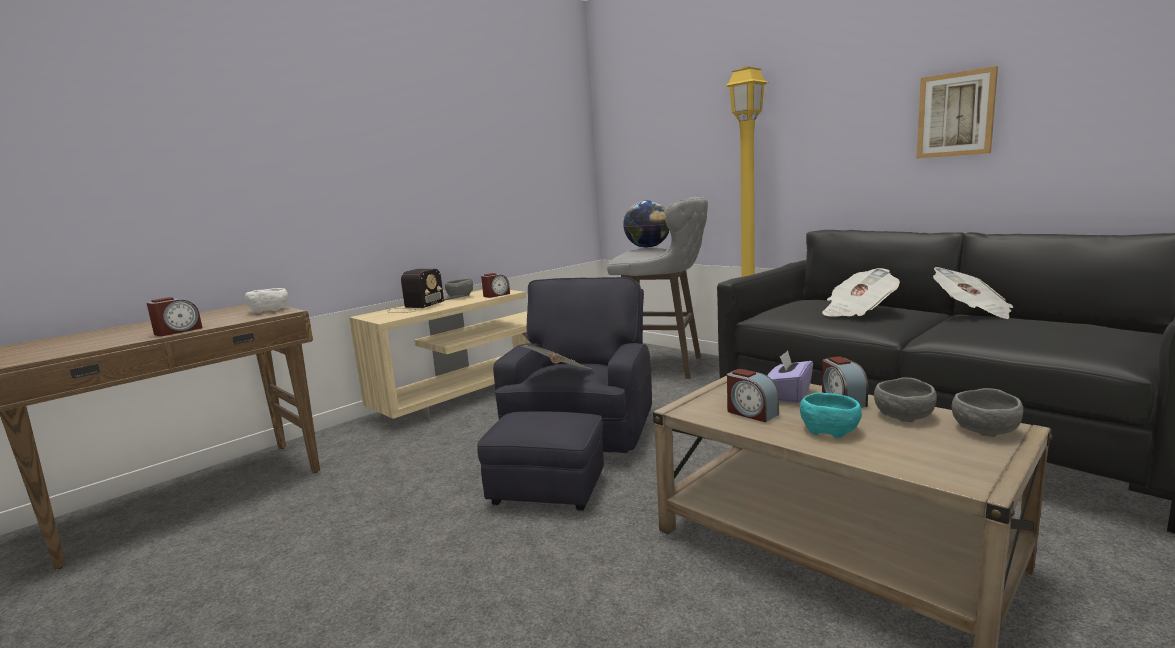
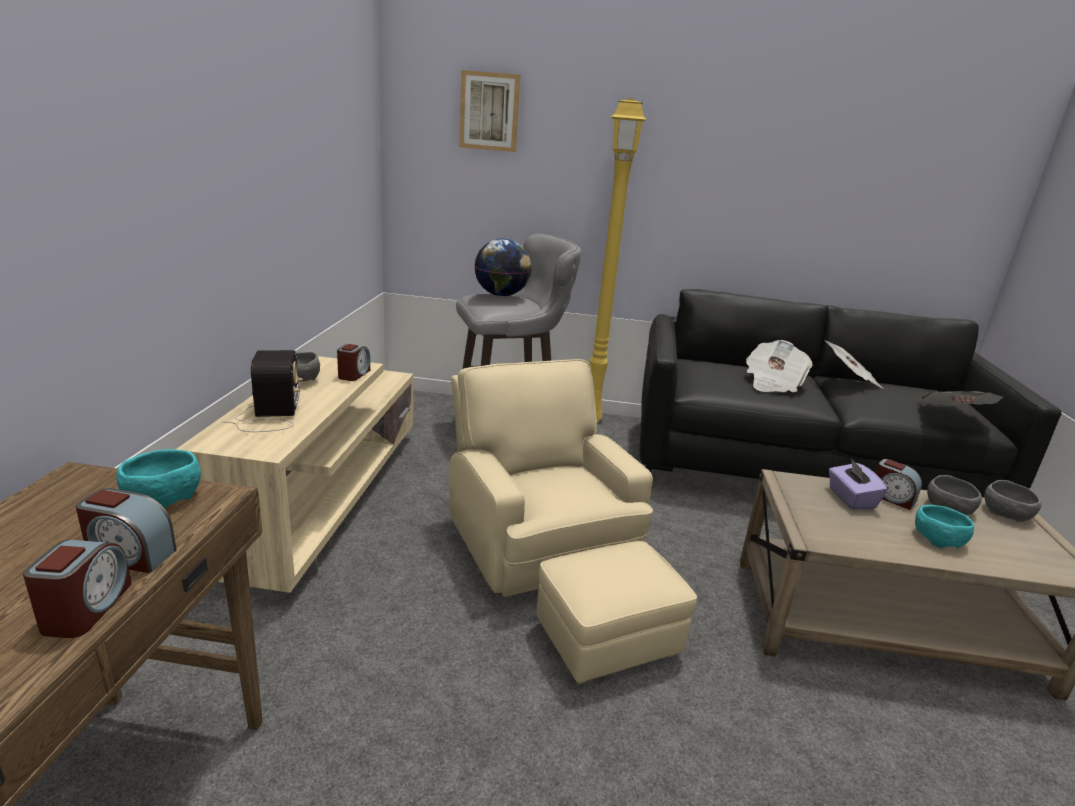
camera: 40 degrees left, 10 degrees up
white bowl [245,288,288,313] -> turquoise bowl [116,449,201,509]
black armchair [477,277,652,511] -> beige armchair [449,359,697,685]
newspaper [520,345,592,369] -> newspaper moved to [918,391,1003,405]
alarm clock [727,369,779,422] -> alarm clock moved to [76,488,177,573]
picture [917,66,998,158] -> picture moved to [459,70,520,152]

